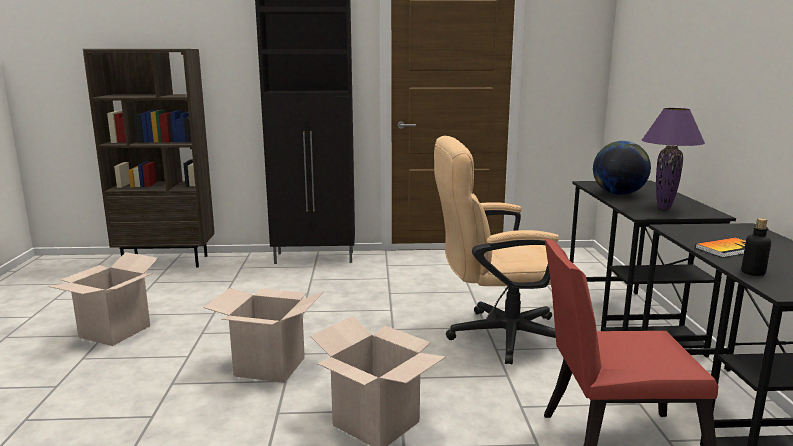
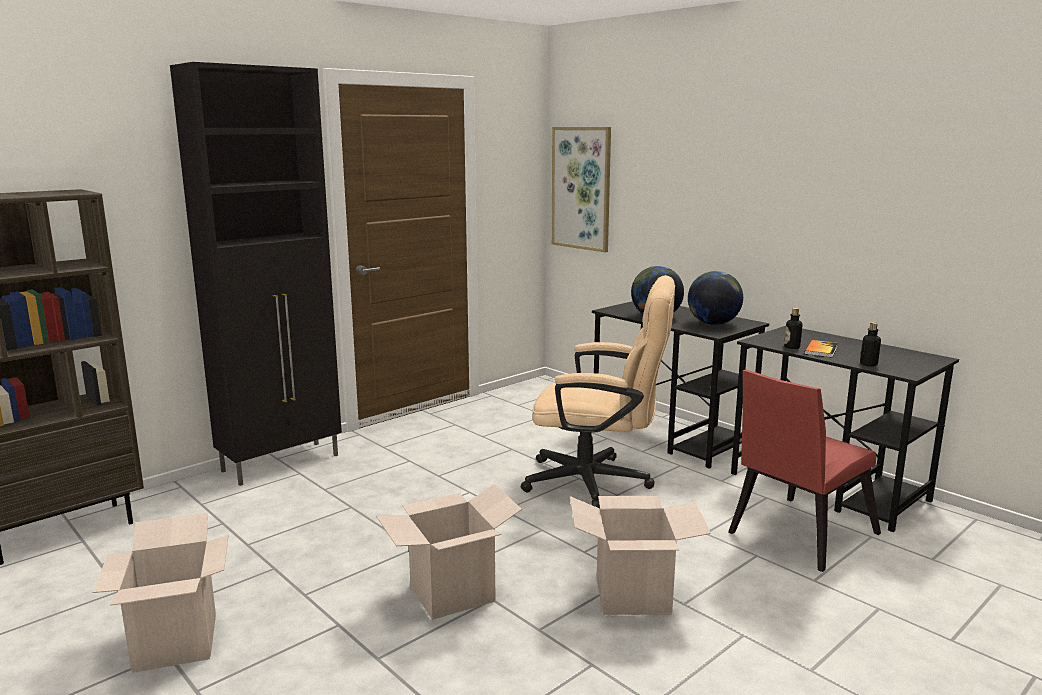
camera: 40 degrees left, 0 degrees up
beige office chair [434,136,559,364] -> beige office chair turned 120 degrees counterclockwise [521,275,675,509]
purple table lamp [642,108,705,209] -> globe [688,271,743,325]
none -> picture [552,127,611,252]
none -> bottle [784,308,802,349]

